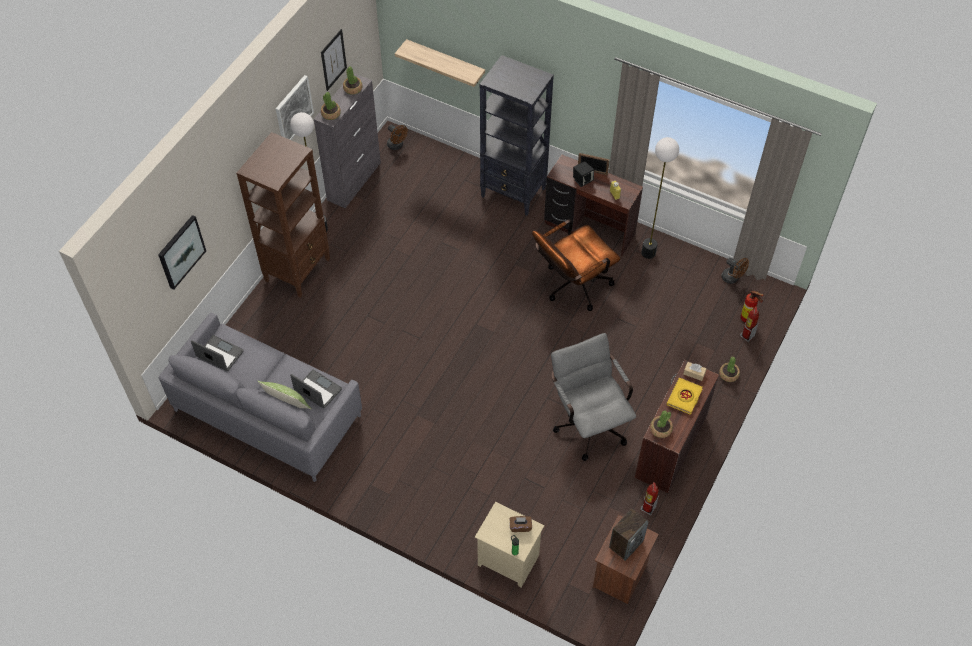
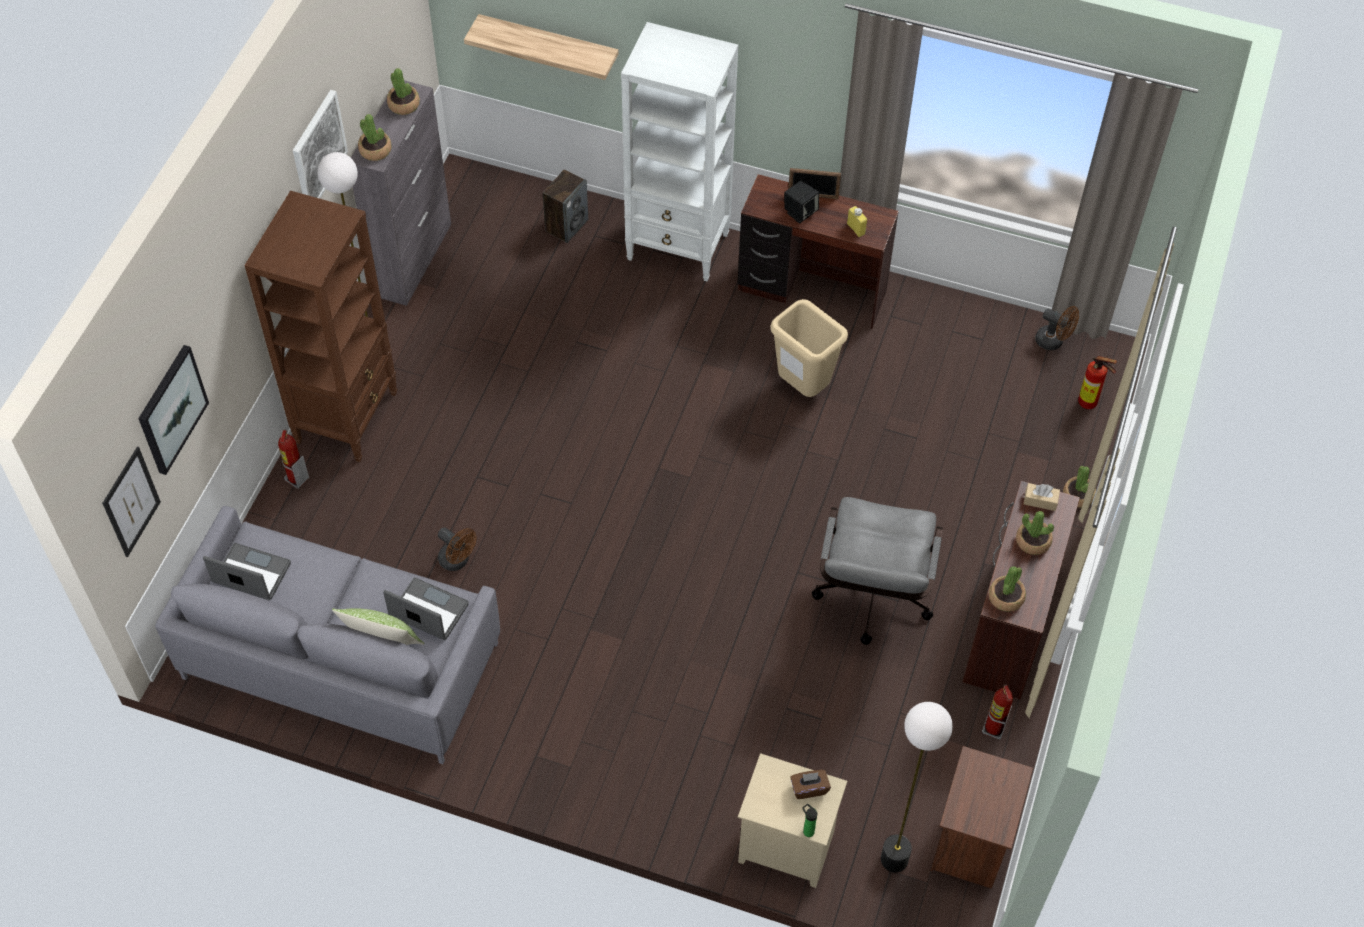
camera: 10 degrees left, 0 degrees up
picture [321,29,347,91] -> picture moved to [102,447,161,557]
brown fan [387,124,408,150] -> brown fan moved to [438,527,476,571]
black bookcase [480,55,554,216] -> white bookcase [621,22,738,282]
brown office chair [532,219,620,311] -> beige trash can [770,299,848,397]
grey office chair [551,333,636,461] -> grey office chair turned 135 degrees counterclockwise [812,497,943,645]
speaker [609,508,649,561] -> speaker moved to [543,170,588,243]
floor lamp [641,137,679,259] -> floor lamp moved to [881,702,953,872]
yellow book [667,377,703,415] -> potted plant [1016,511,1054,555]
fire extinguisher [740,307,759,342] -> fire extinguisher moved to [278,430,309,489]

